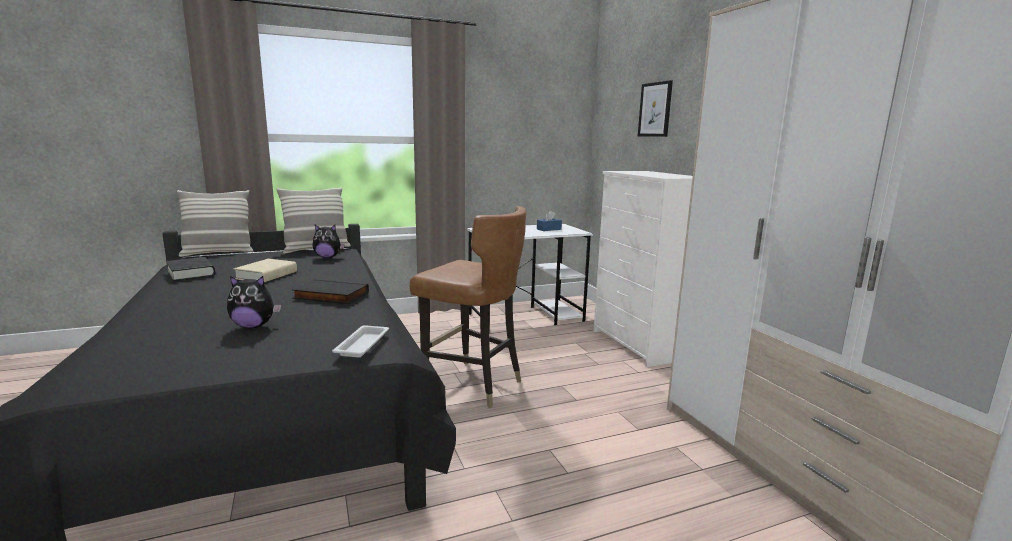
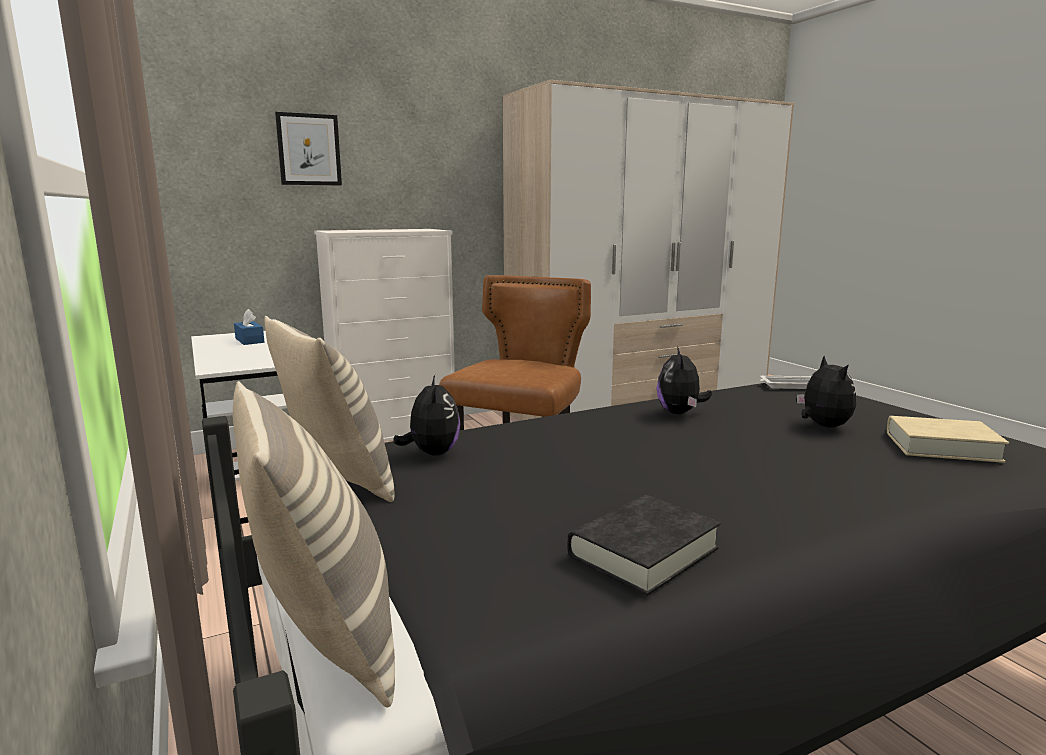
camera: 95 degrees left, 0 degrees up
beige book [234,259,297,282] -> beige book moved to [887,416,1009,463]
black book [292,279,369,304] -> plush toy [657,347,712,414]

